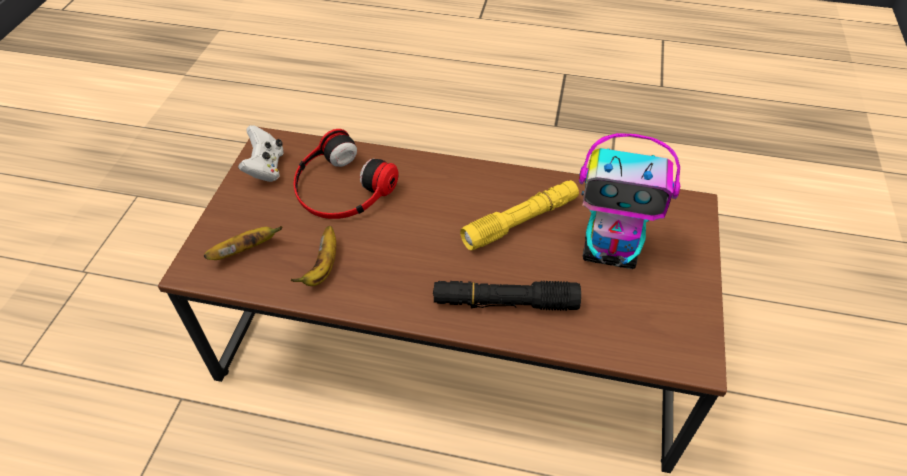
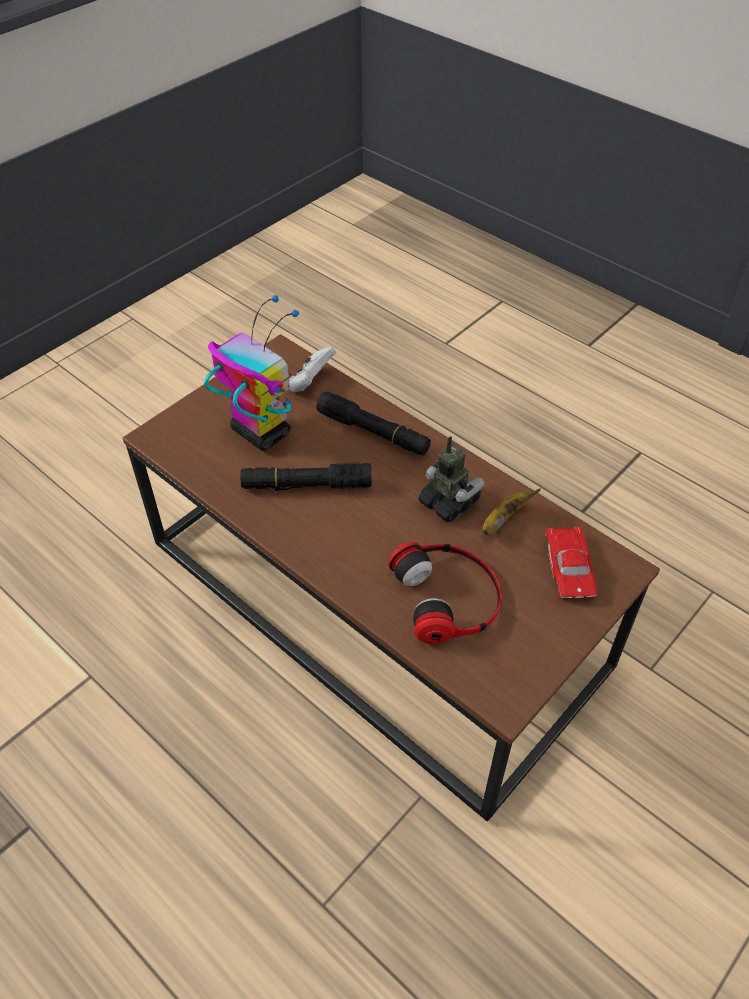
camera: 150 degrees left, 0 degrees up
banana [204,226,282,260] -> red toy car [545,527,597,598]
white game controller [238,125,284,182] -> white game controller moved to [289,346,336,392]
yellow flashlight [460,180,579,250] -> black flashlight [240,463,372,491]
none -> toy robot [418,436,484,522]

